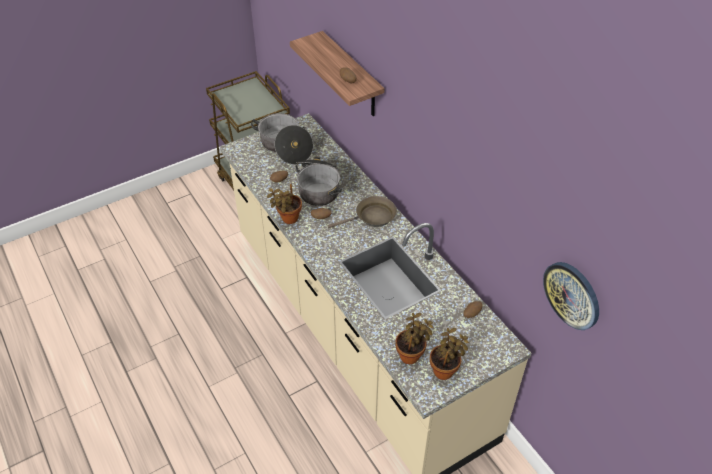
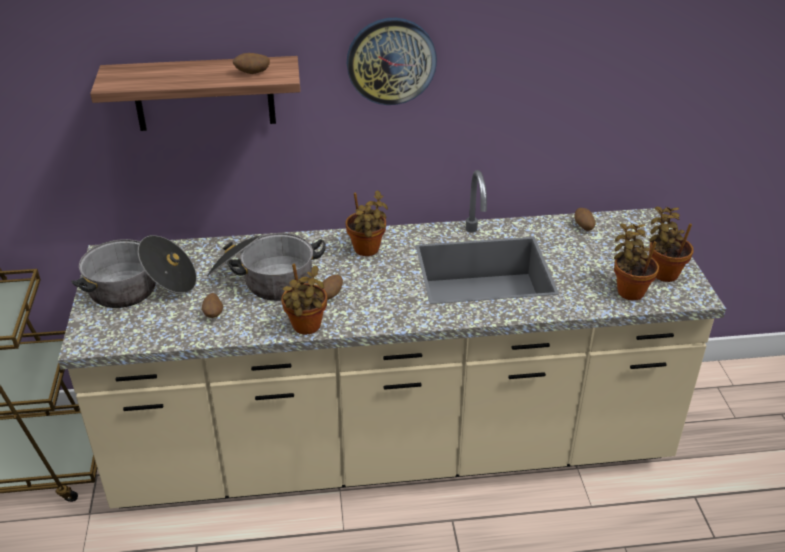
camera: 65 degrees left, 10 degrees down
brown frying pan [327,196,397,228] -> potted plant [345,190,388,256]
wall clock [543,262,599,330] -> wall clock moved to [347,18,437,105]

